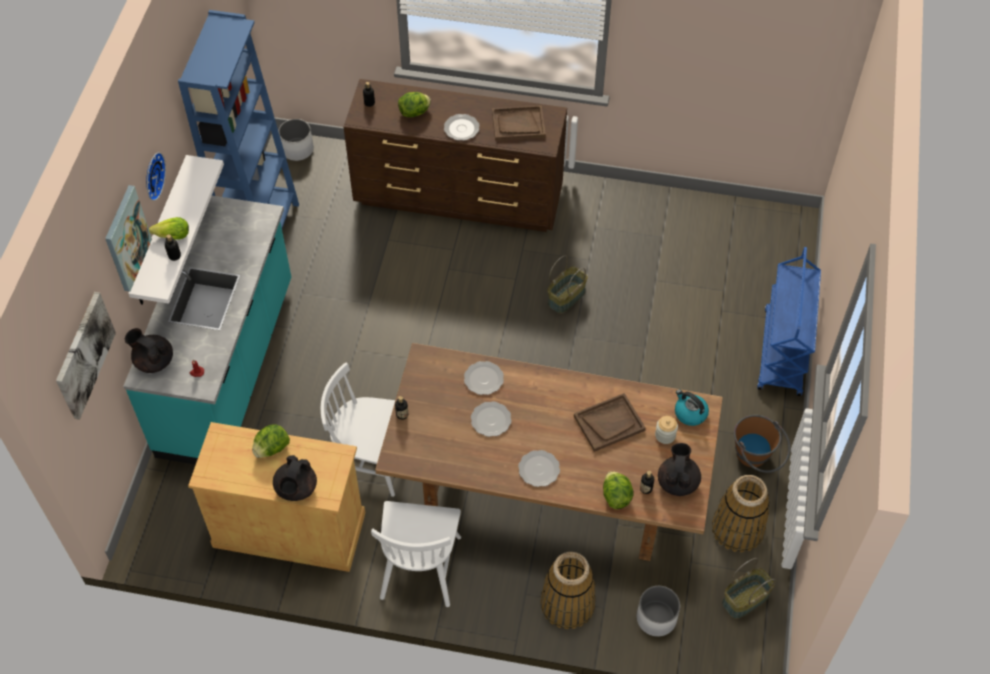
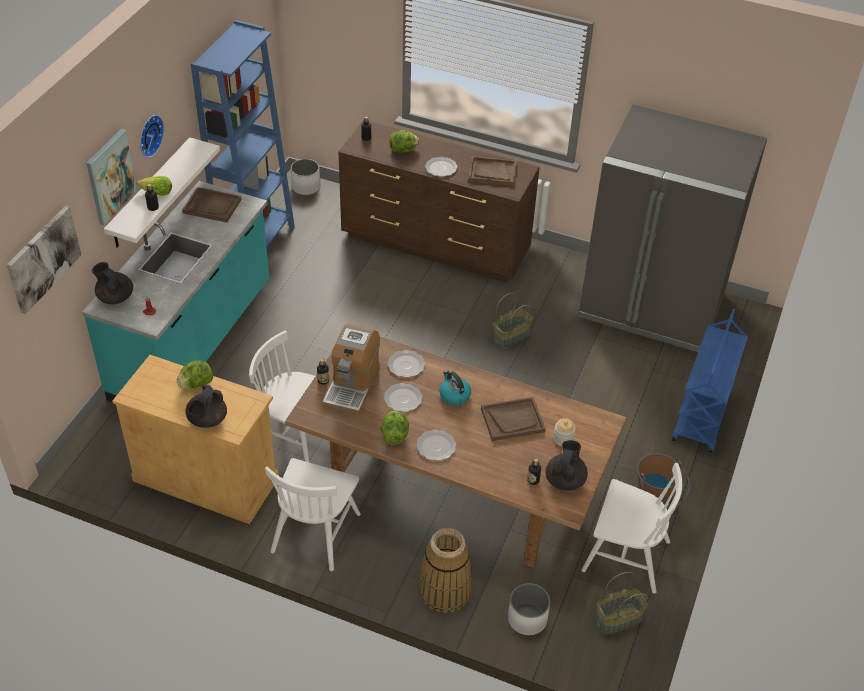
camera: 10 degrees right, 10 degrees down
lettuce [603,471,634,509] -> lettuce moved to [381,411,409,445]
kettle [675,389,709,426] -> kettle moved to [439,370,471,405]
basket [712,475,769,552] -> white chair [581,463,682,594]
none -> brown tray [182,187,242,223]
none -> coffee machine [322,324,380,415]
none -> grey fridge [579,105,767,352]

